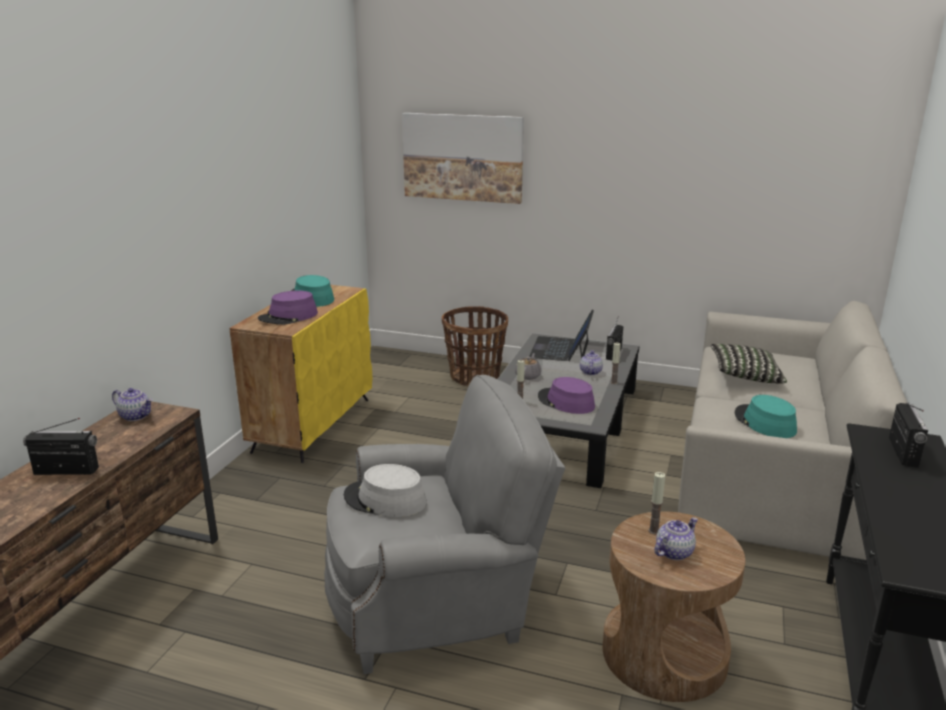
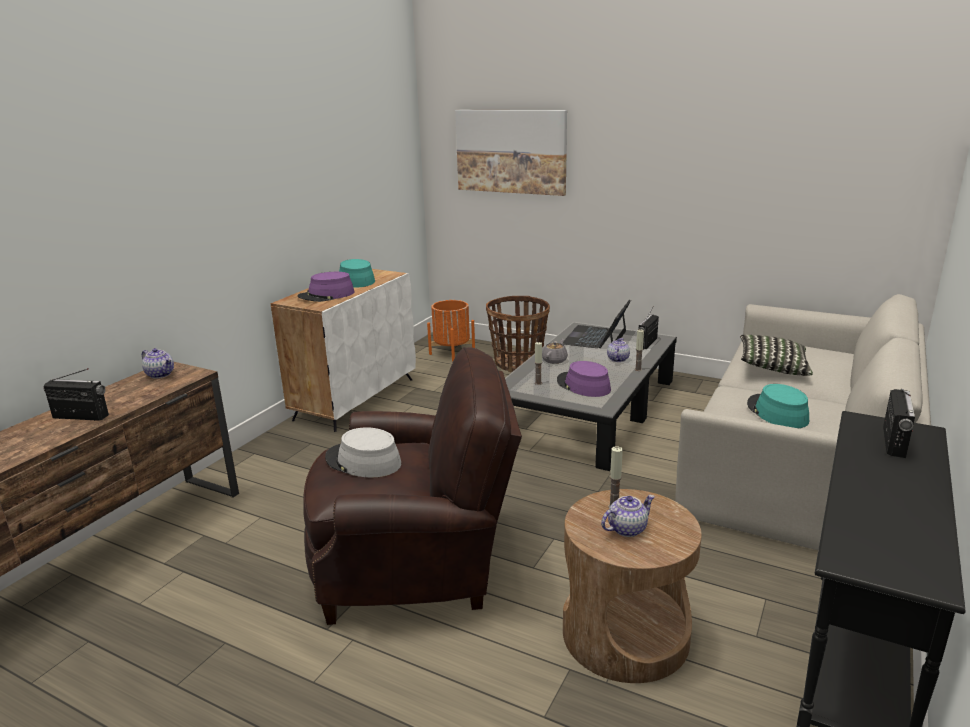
camera: 10 degrees right, 0 degrees up
yellow cabinet [229,285,372,463] -> white cabinet [271,269,416,432]
grey armchair [324,375,566,674] -> brown armchair [303,347,522,625]
none -> orange planter [427,300,475,362]

